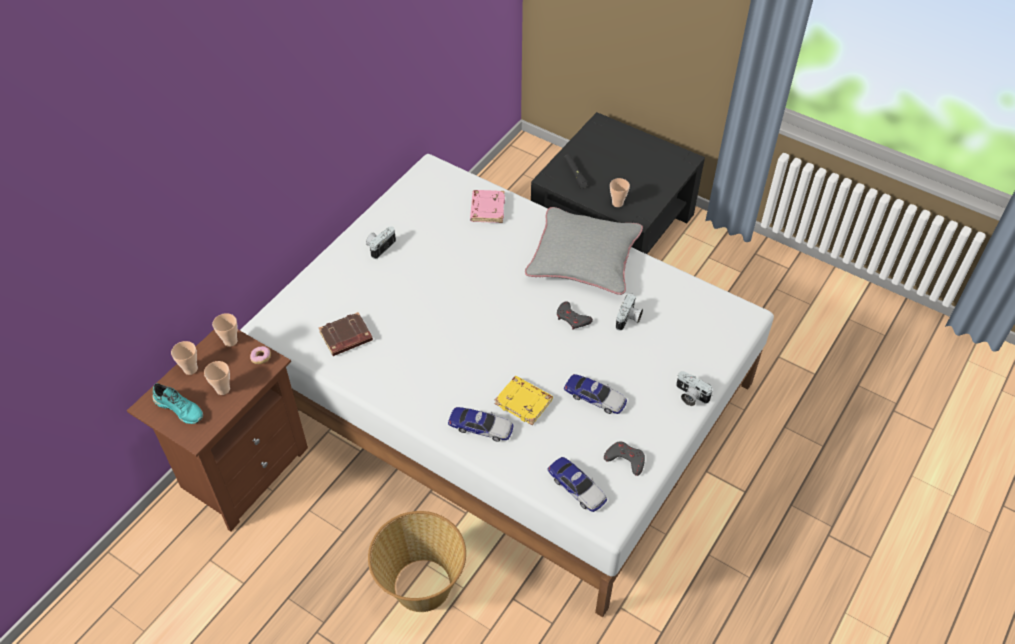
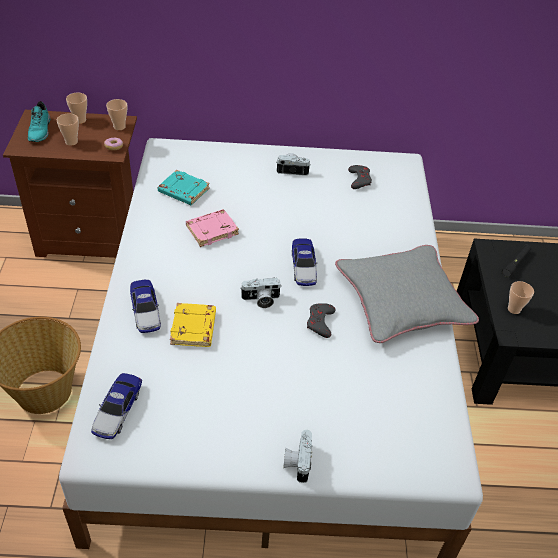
camera: 55 degrees right, 5 degrees down
brown book [319,312,373,356] -> turquoise book [158,170,210,205]
pink book [470,190,505,223] -> pink book moved to [186,209,239,247]
toy car [564,374,627,414] -> toy car moved to [292,239,318,286]
grey game controller [604,441,645,476] -> grey game controller moved to [348,165,372,189]
camera [616,294,643,331] -> camera moved to [241,278,282,308]

